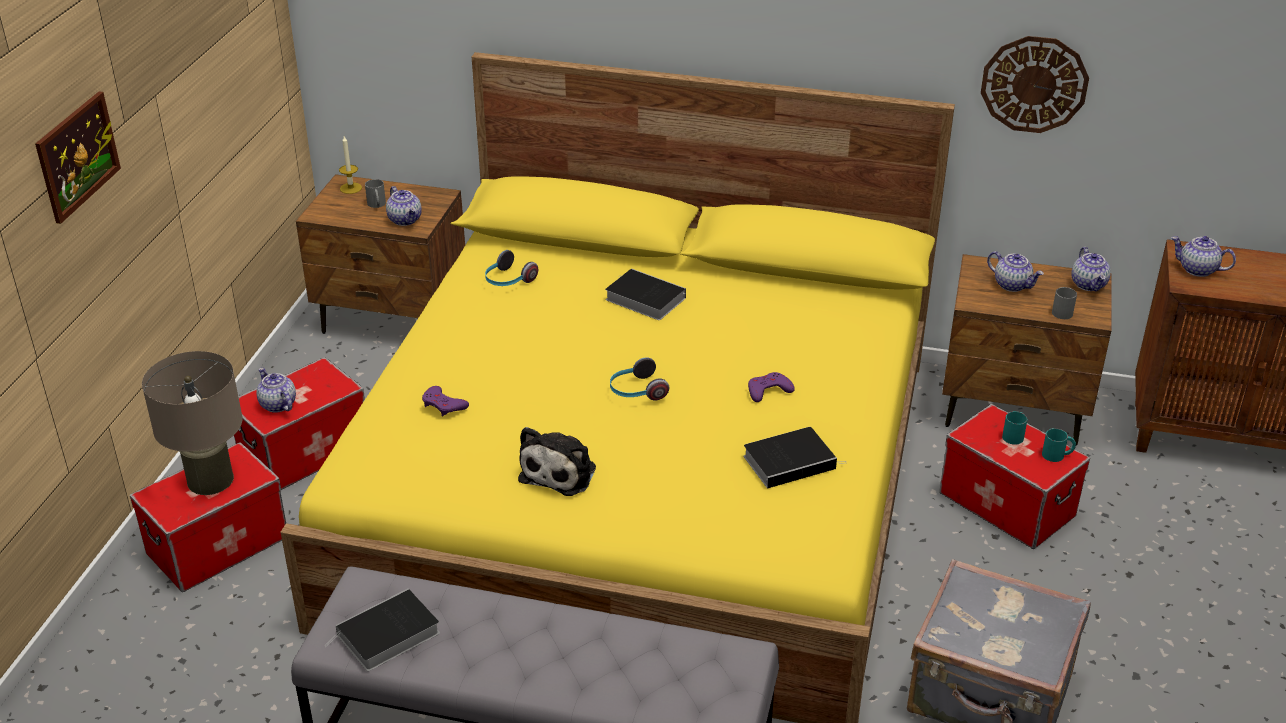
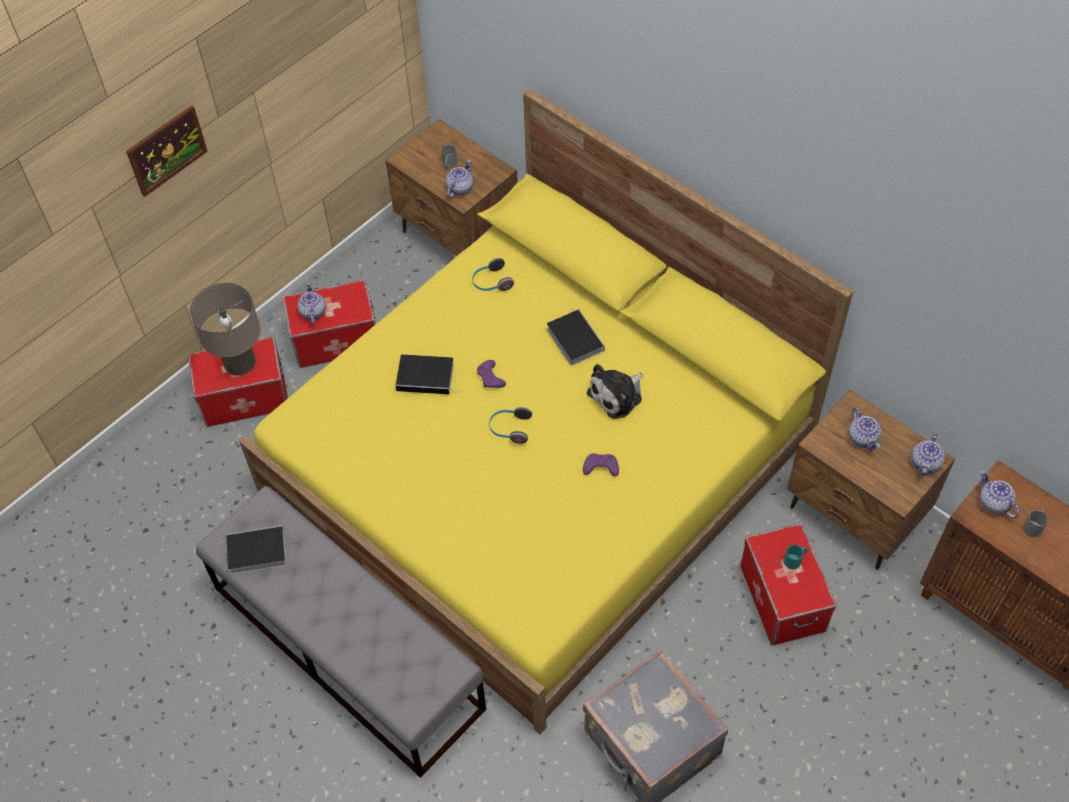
camera: 30 degrees right, 20 degrees up
candle [339,136,362,194] -> none
teapot [386,186,422,226] -> teapot turned 150 degrees counterclockwise [446,160,473,198]
purple game controller [422,386,469,416] -> purple game controller moved to [477,360,506,388]
plush toy [518,427,596,496] -> plush toy moved to [587,364,643,419]
book [743,427,847,489] -> book moved to [396,354,460,394]
wall clock [981,36,1089,133] -> none
turquoise mug [1042,428,1076,462] -> none
grey mug [1052,287,1077,319] -> grey mug moved to [1023,509,1048,537]

